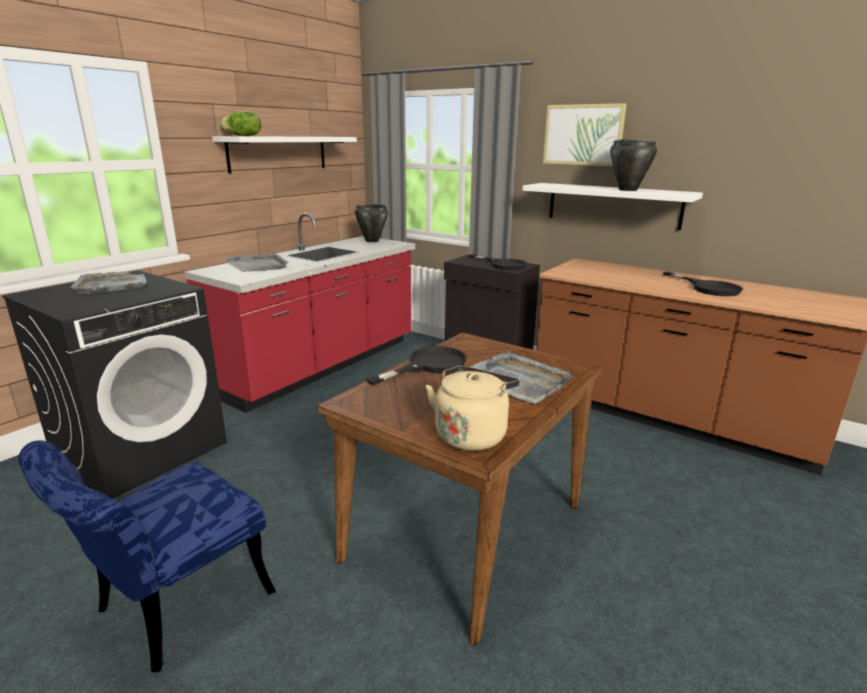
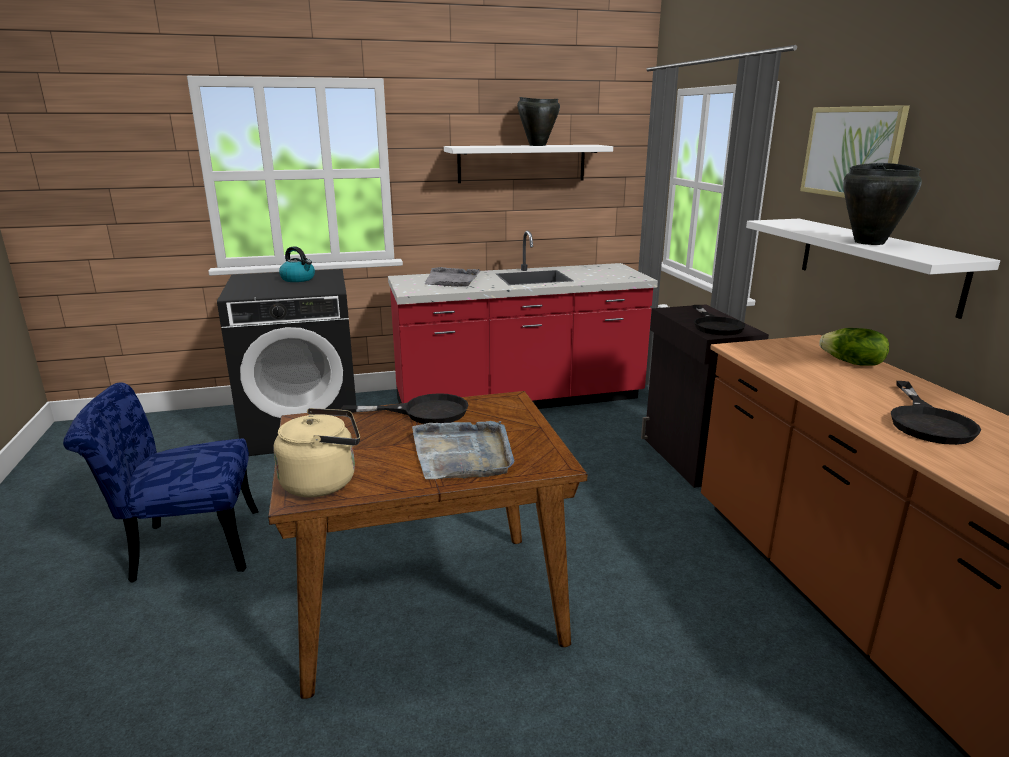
camera: 40 degrees right, 0 degrees up
grey tray [70,272,146,294] -> kettle [279,246,315,282]
lettuce [220,111,261,136] -> lettuce moved to [820,328,889,365]
black cooking pot [355,204,388,242] -> black cooking pot moved to [517,97,560,146]

